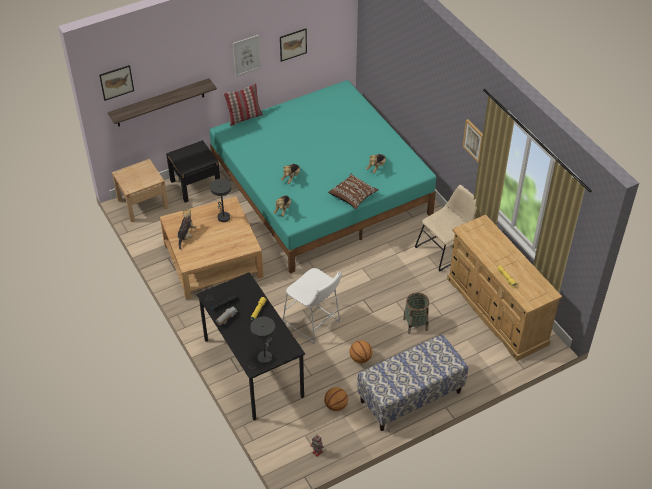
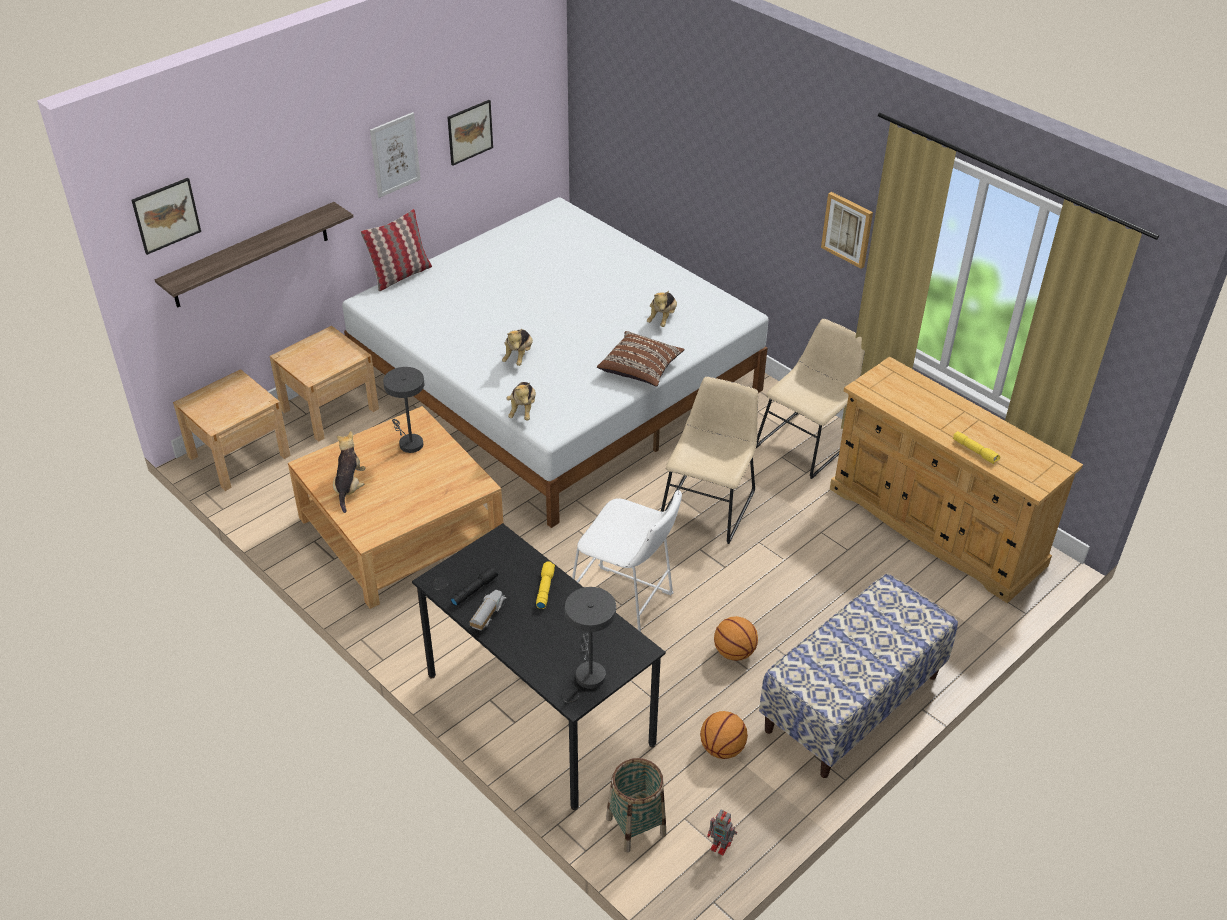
camera: 15 degrees left, 5 degrees down
black nightstand [166,140,220,203] -> beige nightstand [270,326,379,442]
turquoise bed [209,80,436,274] -> white bed [342,197,769,528]
basket [403,292,429,334] -> basket moved to [606,758,666,853]
none -> beige chair [661,377,758,544]

